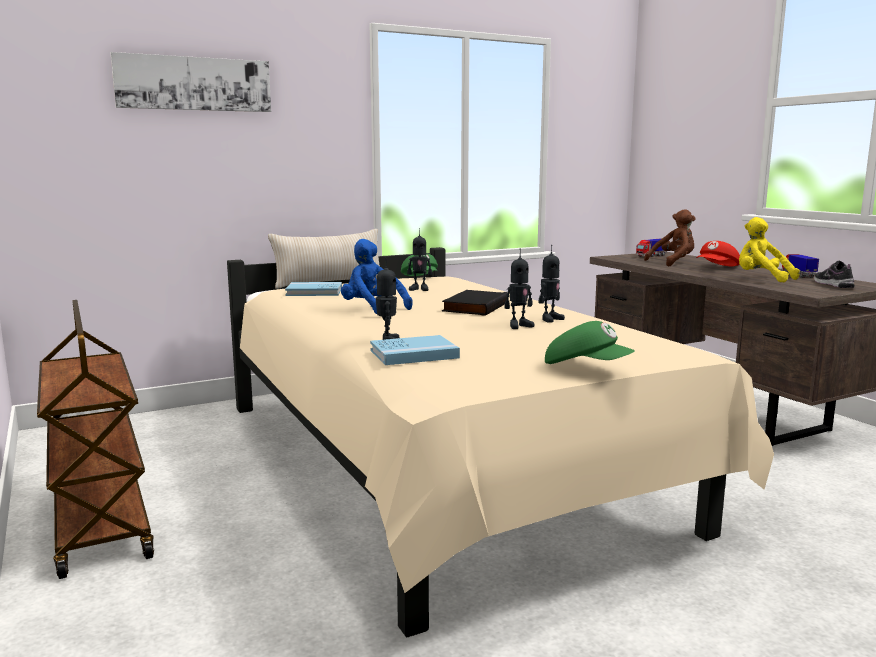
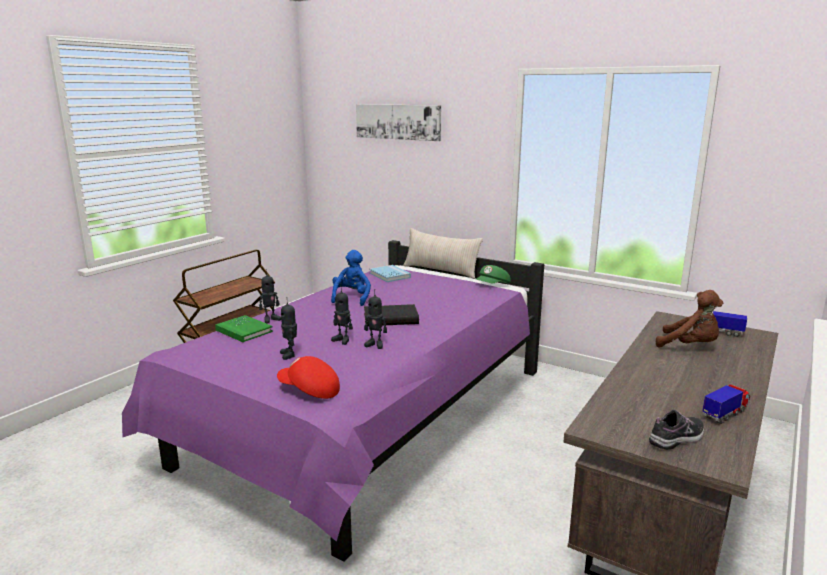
camera: 60 degrees right, 5 degrees up
beige bed [227,247,774,637] -> purple bed [122,240,544,562]
blue book [370,335,460,365] -> green book [215,315,273,342]
toy robot [407,228,432,291] -> toy robot moved to [280,297,297,360]
green cap [545,321,635,364] -> none
red cap [696,241,740,266] -> red cap moved to [277,356,340,399]
yellow plush toy [739,217,800,282] -> none

